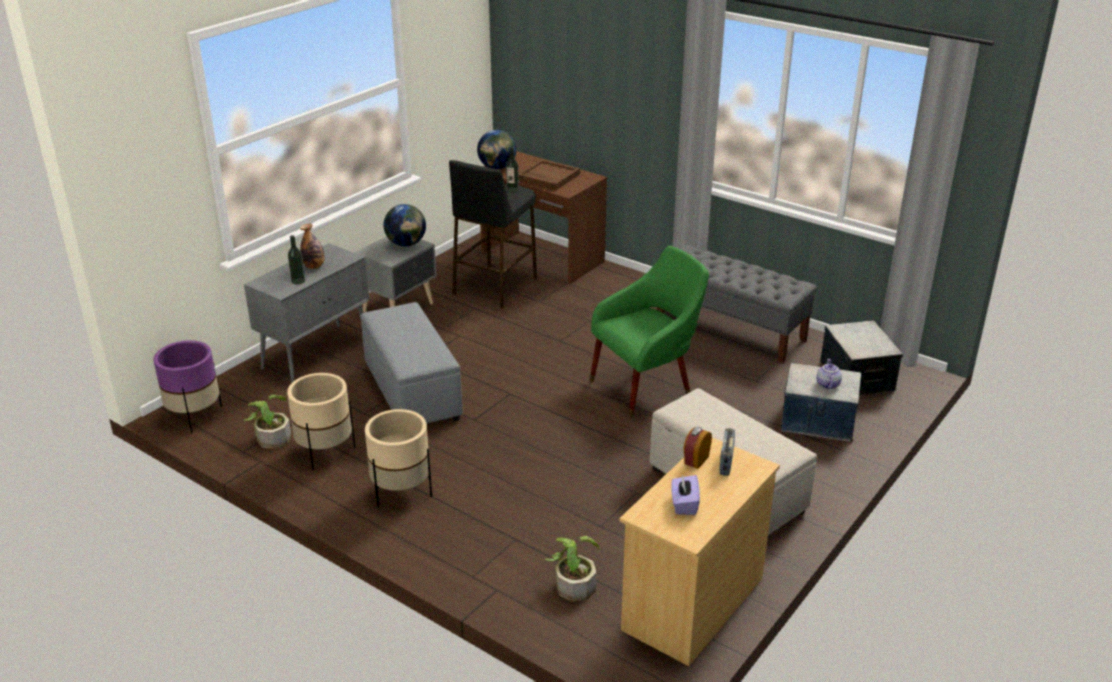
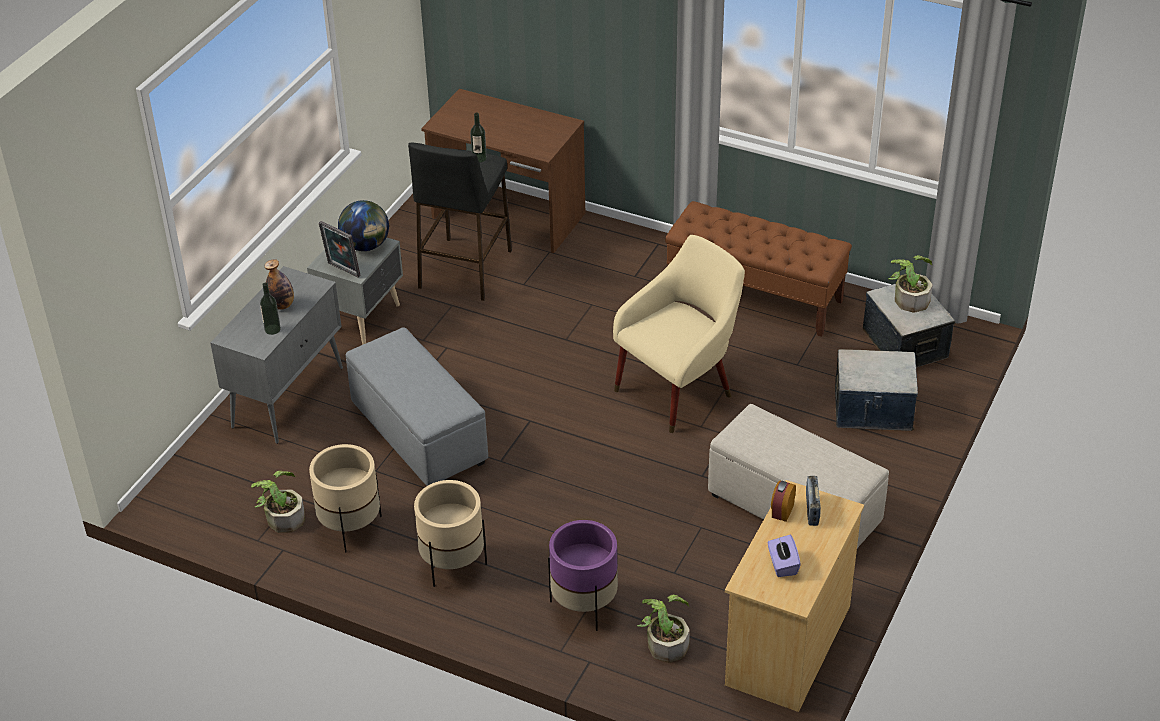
camera: 10 degrees left, 10 degrees up
purple planter [153,340,222,434] -> purple planter moved to [548,520,618,631]
globe [477,130,516,169] -> none
brown tray [519,159,580,190] -> none
green armchair [590,246,709,418] -> beige armchair [613,235,745,433]
grey bench [657,245,817,364] -> brown bench [665,201,852,337]
teapot [816,359,842,389] -> none
none -> picture frame [319,221,360,278]
none -> potted plant [888,255,932,313]

